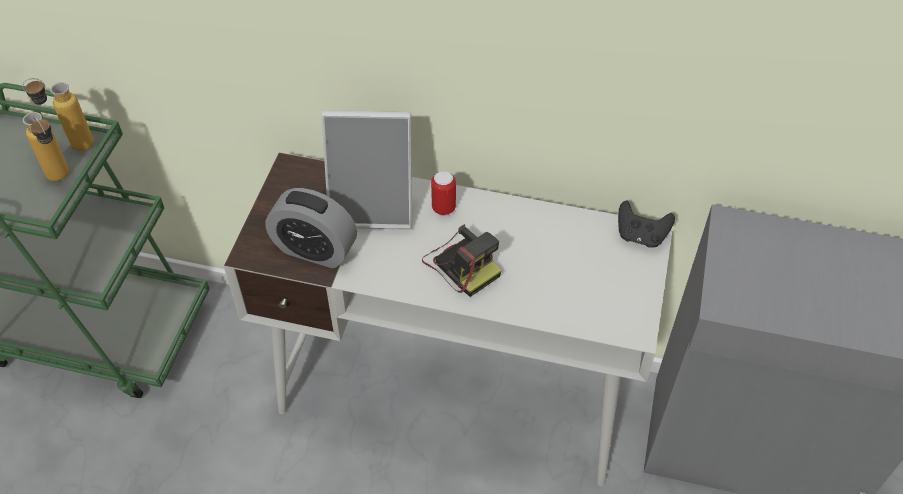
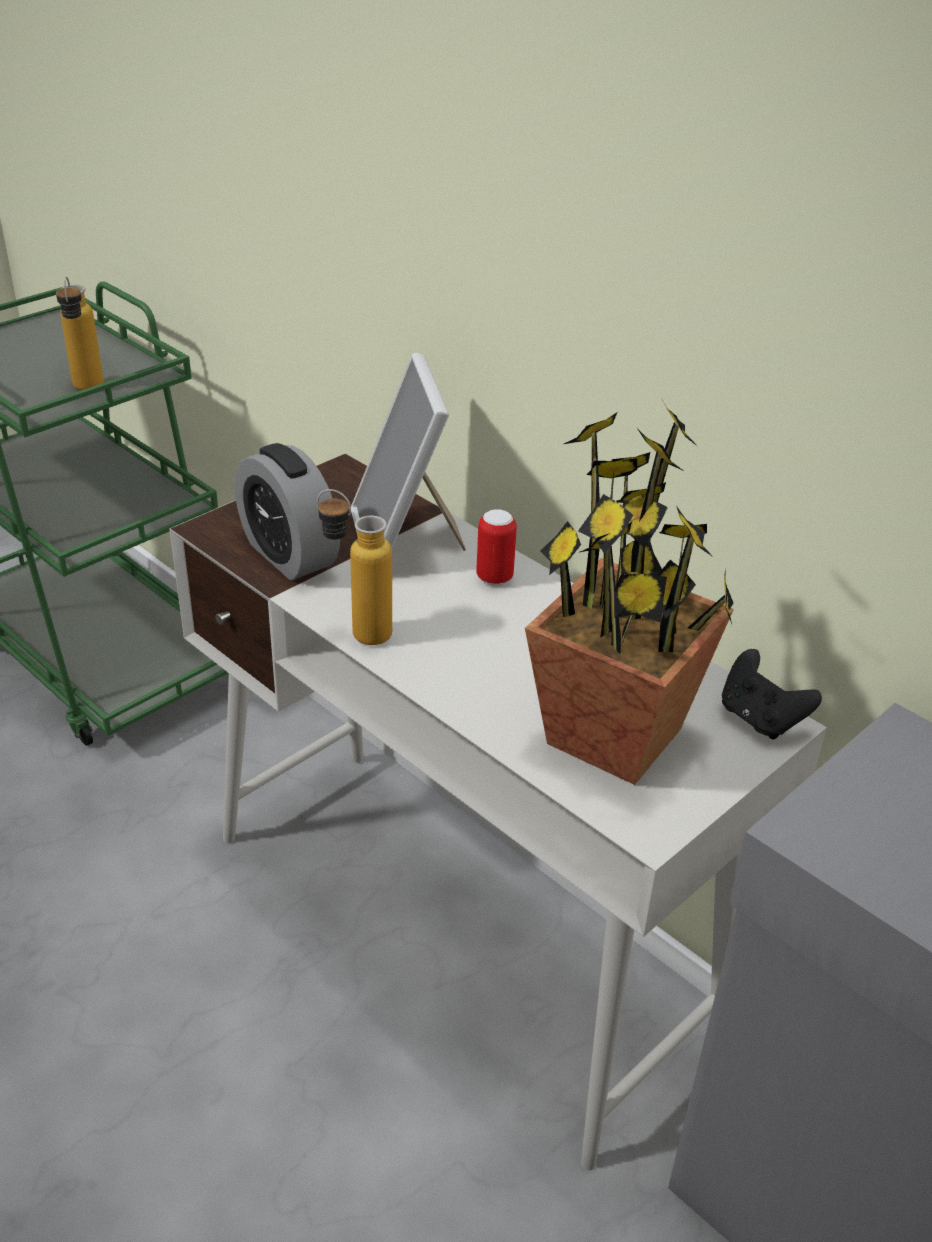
camera: 30 degrees right, 15 degrees down
bottle [22,78,94,151] -> bottle moved to [317,489,392,645]
picture frame [322,110,412,230] -> picture frame turned 45 degrees clockwise [351,353,466,551]
camera [422,224,501,297] -> none
none -> potted plant [525,400,734,785]

